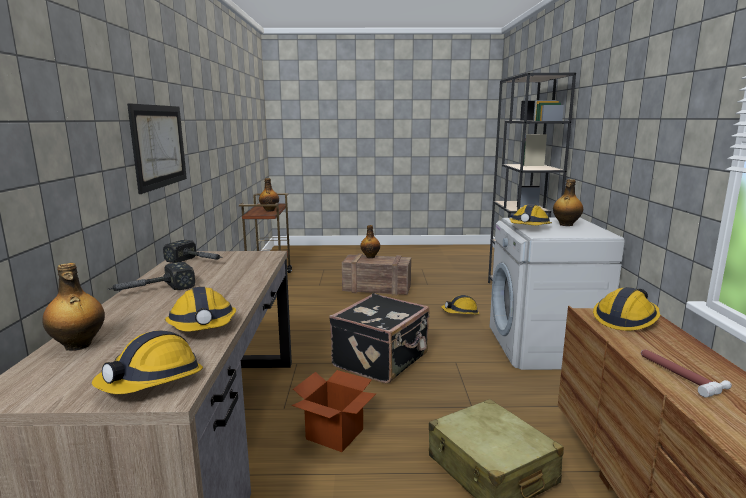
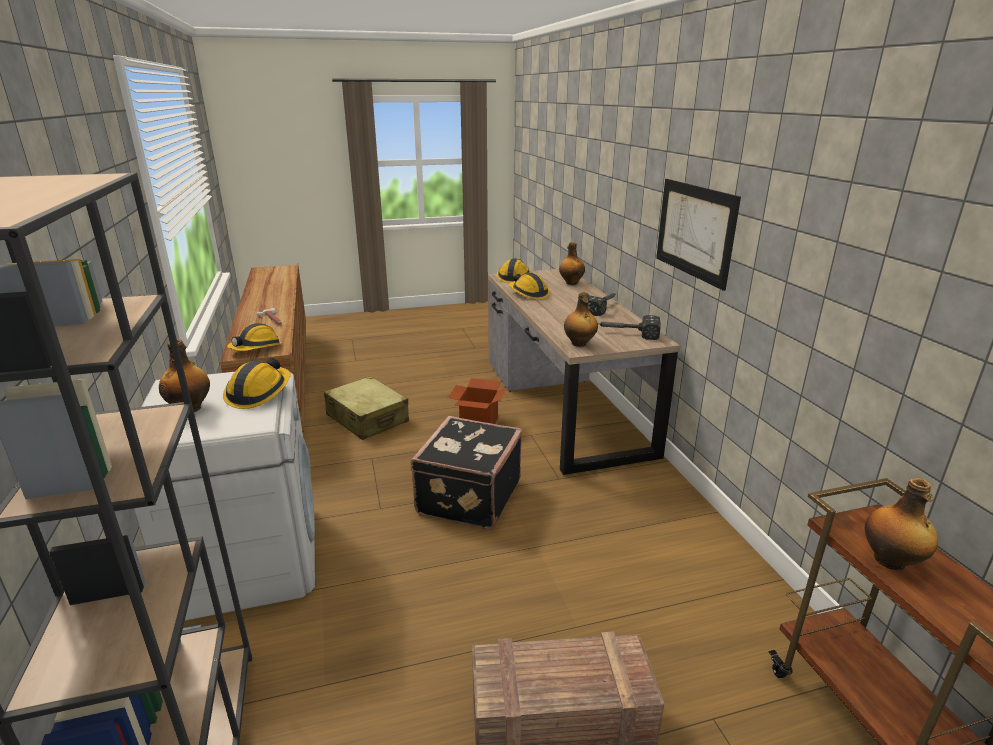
camera: 165 degrees right, 10 degrees up
bottle [360,225,380,258] -> bottle moved to [564,292,598,347]
hard hat [441,295,479,314] -> none

